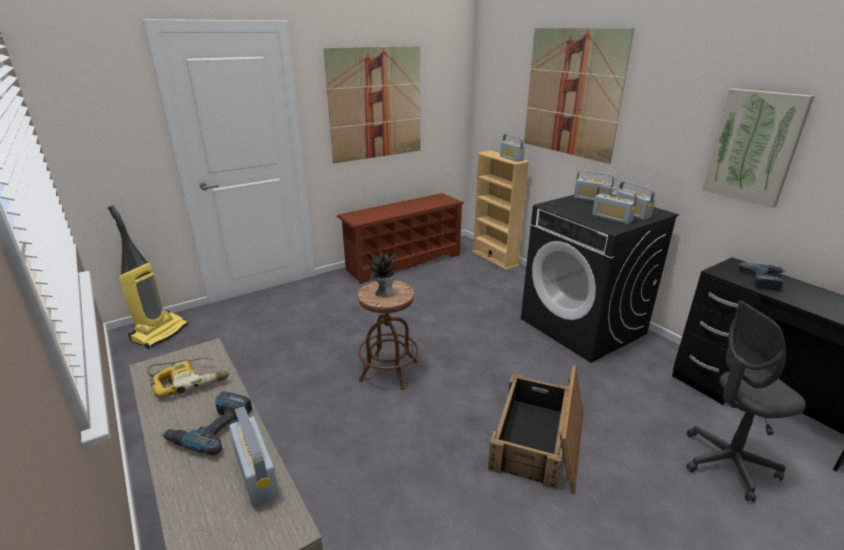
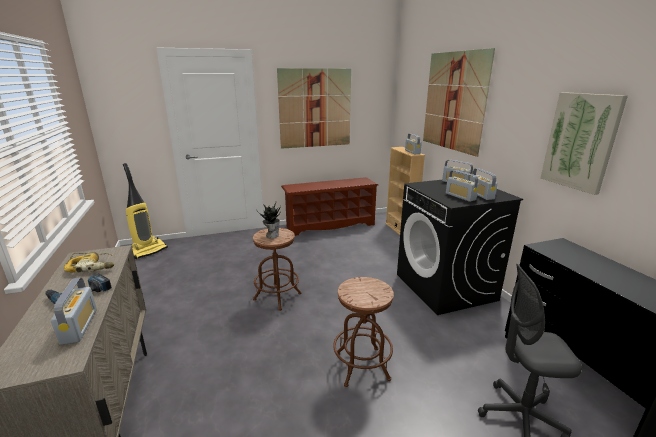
camera: 15 degrees right, 5 degrees down
crate [488,365,583,494] -> brown stool [333,277,394,387]
power drill [738,262,786,291] -> none

